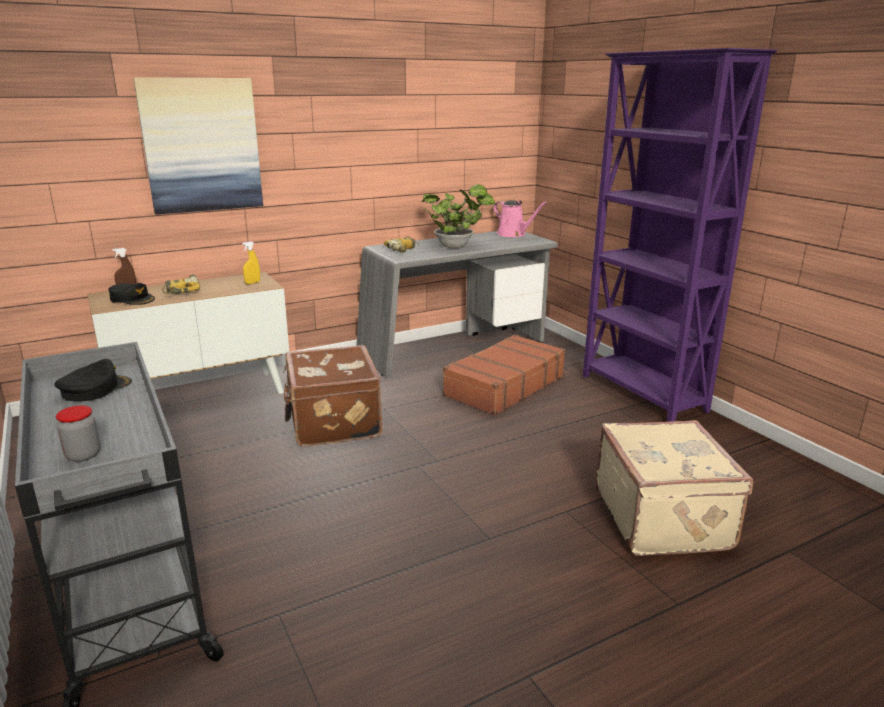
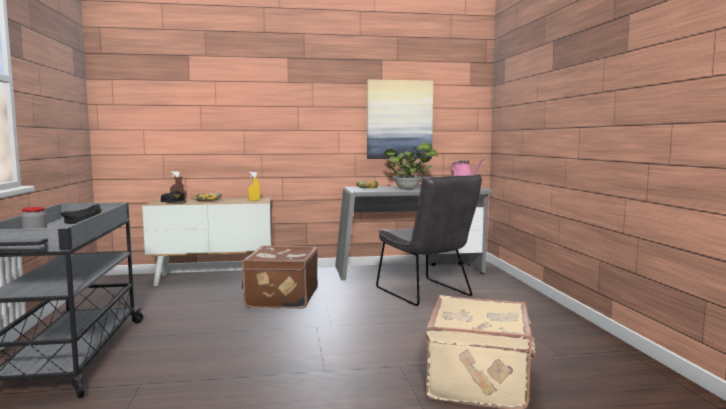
camera: 20 degrees right, 15 degrees down
picture [133,77,263,215] -> picture moved to [367,79,433,159]
brown suitcase [443,334,566,415] -> grey chair [376,174,482,306]
purple bookcase [583,48,778,422] -> none

